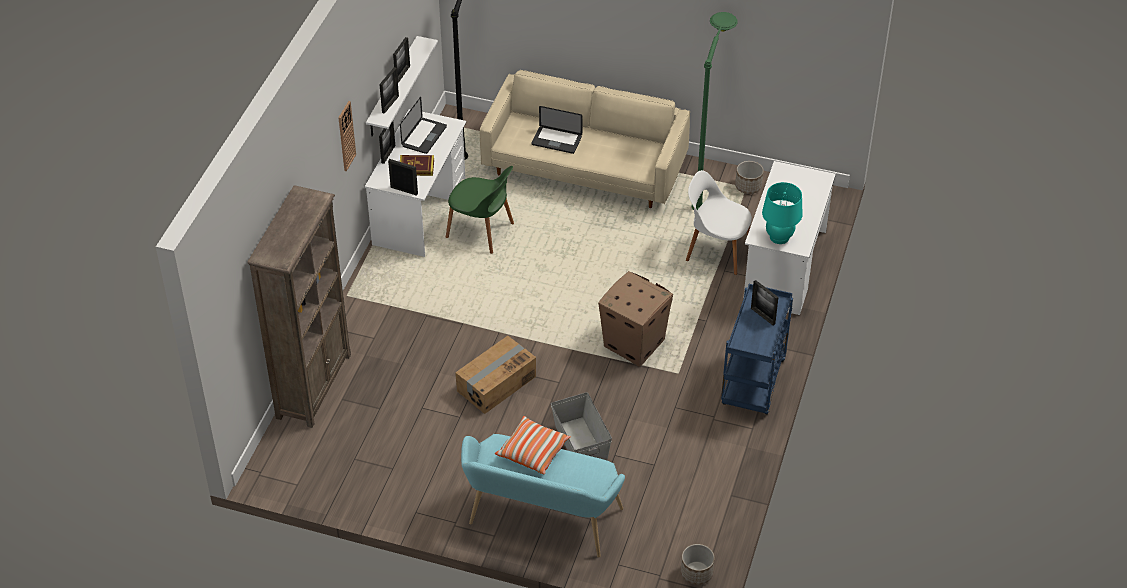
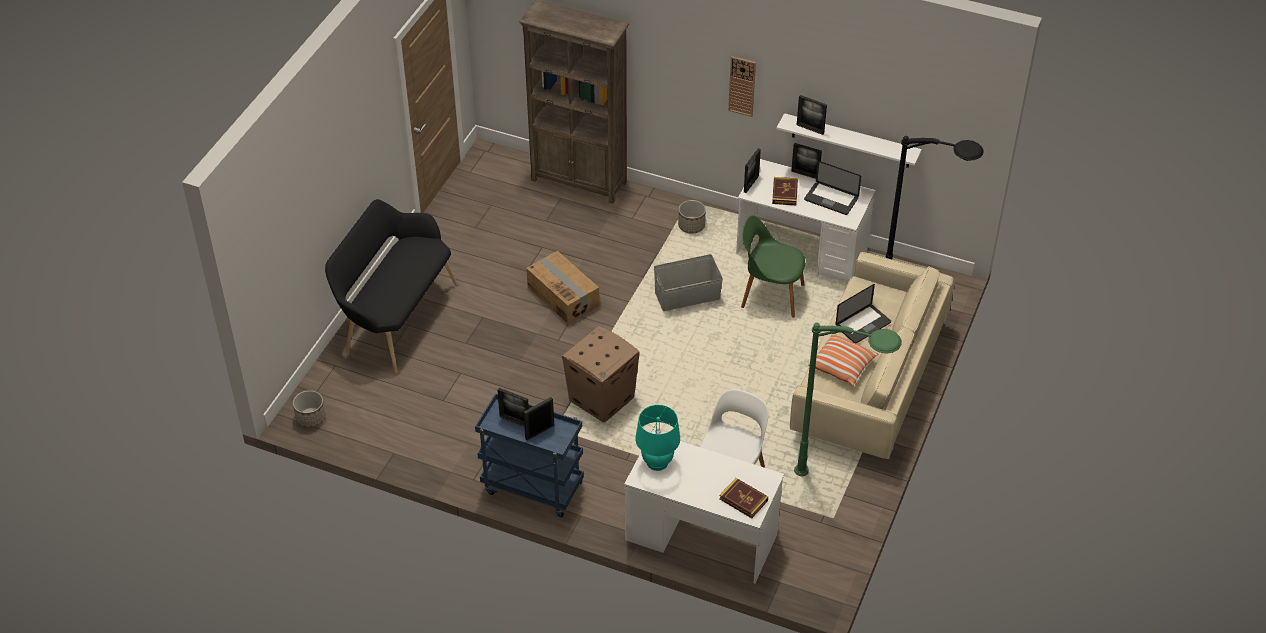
camera: 95 degrees right, 0 degrees up
picture frame [393,37,410,83] -> picture frame moved to [498,388,529,426]
green chair [446,166,514,254] -> green chair turned 75 degrees clockwise [741,215,805,318]
turquoise bench [461,434,625,557] -> black bench [325,199,457,373]
pillow [495,416,571,475] -> pillow moved to [808,333,879,386]
laptop [531,106,583,154] -> laptop turned 150 degrees counterclockwise [835,284,891,344]
grey storage box [551,392,612,460] -> grey storage box moved to [654,254,723,311]
planter [735,161,764,194] -> planter moved to [678,200,706,234]
none -> book [719,478,768,518]

